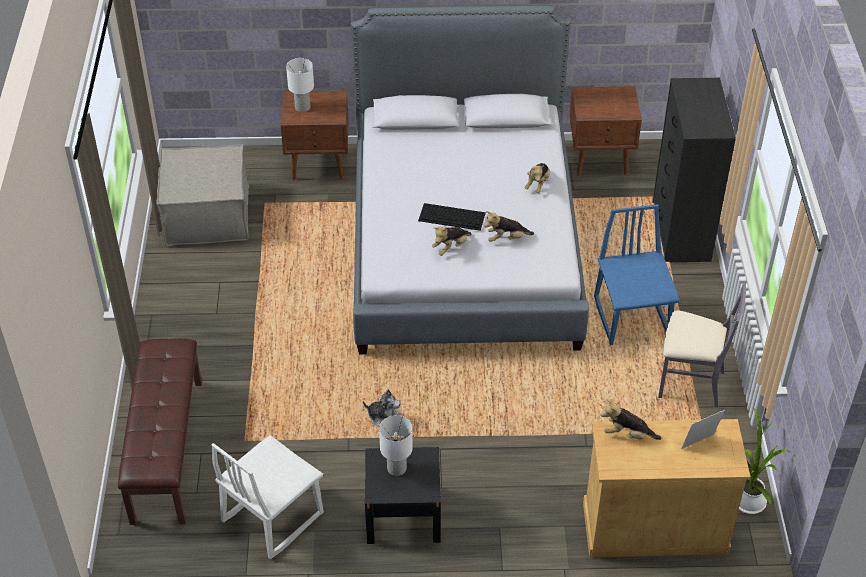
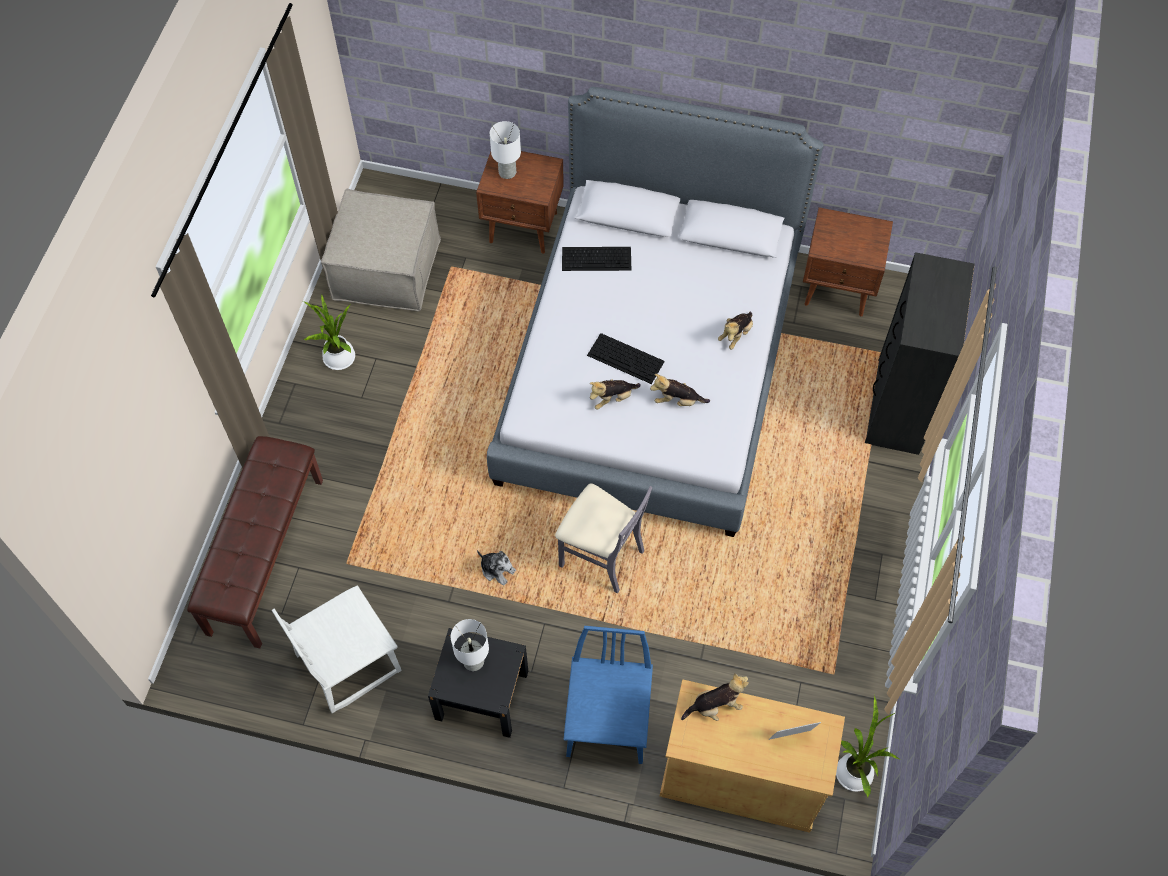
camera: 15 degrees right, 15 degrees up
blue chair [594,204,680,345] -> blue chair moved to [564,626,653,764]
plush toy [600,399,662,440] -> plush toy turned 135 degrees clockwise [681,673,749,721]
grey chair [658,283,746,408] -> grey chair moved to [555,483,653,593]
none -> potted plant [303,294,355,370]
none -> keyboard [562,247,631,271]

